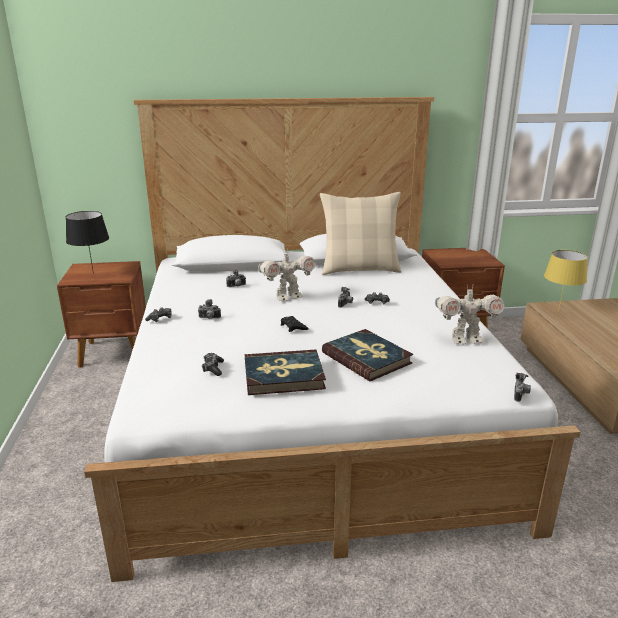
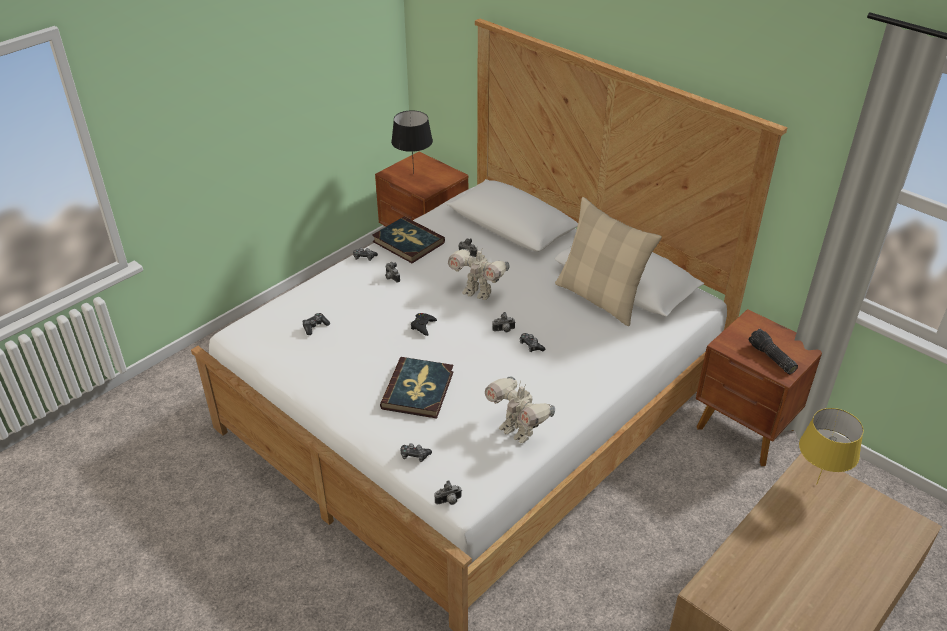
camera: 50 degrees right, 15 degrees up
book [245,350,326,395] -> book moved to [372,216,445,263]
none -> game controller [400,443,432,462]
none -> flashlight [749,329,798,374]

